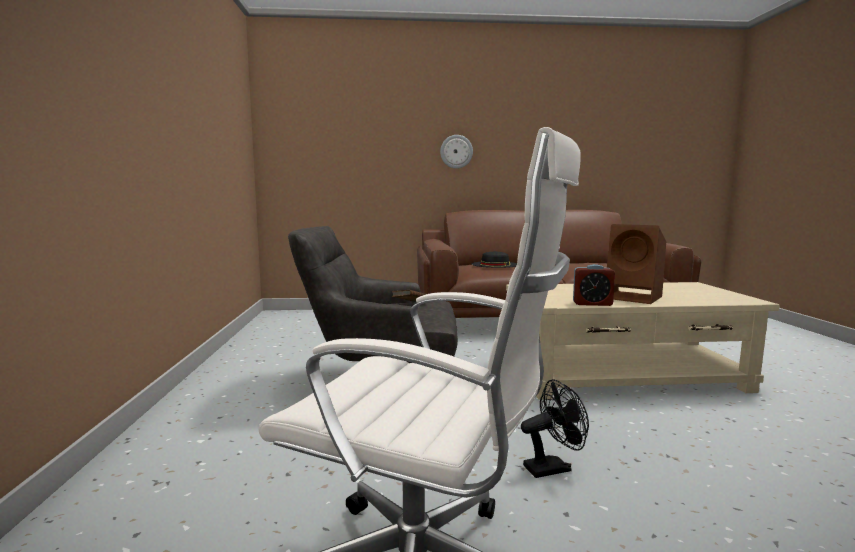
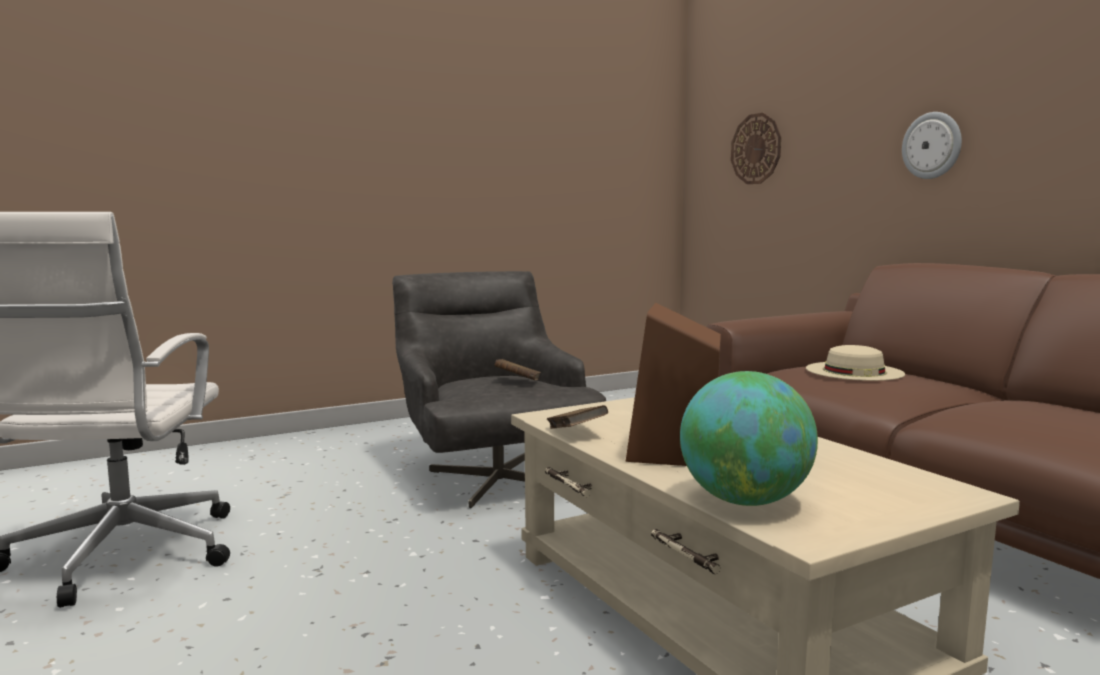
camera: 65 degrees right, 0 degrees up
black hat [472,251,517,268] -> beige hat [806,345,905,381]
black fan [521,379,589,478] -> none
alarm clock [573,264,615,306] -> brown book [547,405,608,429]
none -> globe [680,371,818,506]
none -> wall clock [731,113,781,184]

